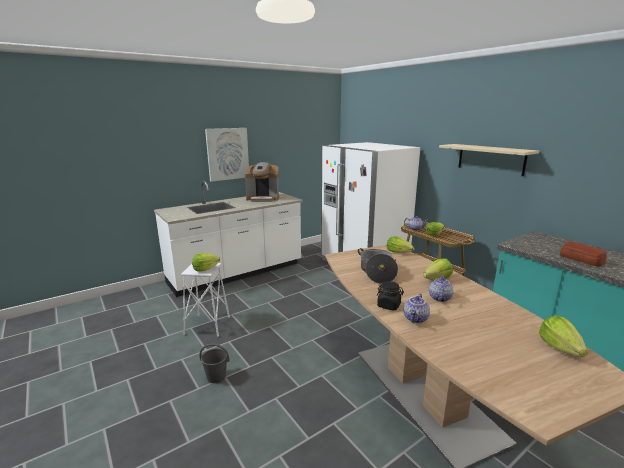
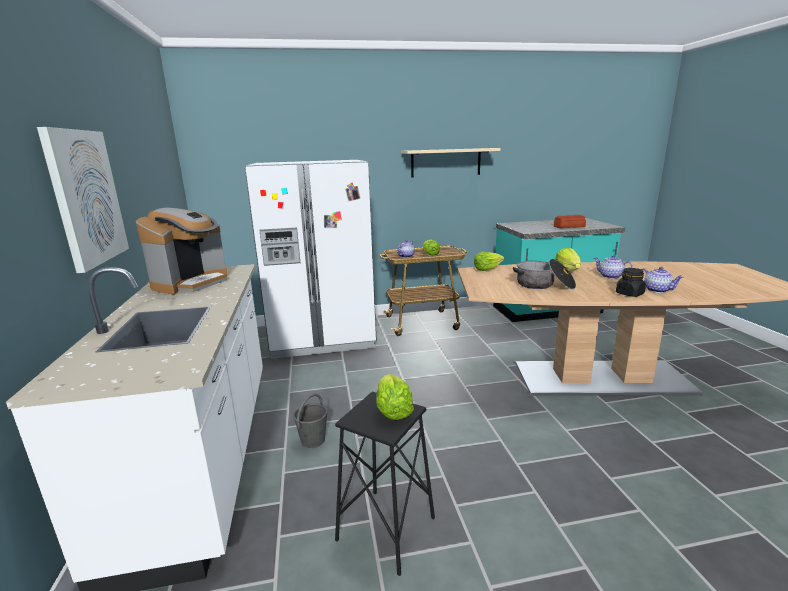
camera: 65 degrees left, 0 degrees up
white stool [181,263,230,337] -> black stool [335,392,435,576]
grey bucket [199,344,229,383] -> grey bucket moved to [293,393,327,448]
lettuce [539,316,588,356] -> none

